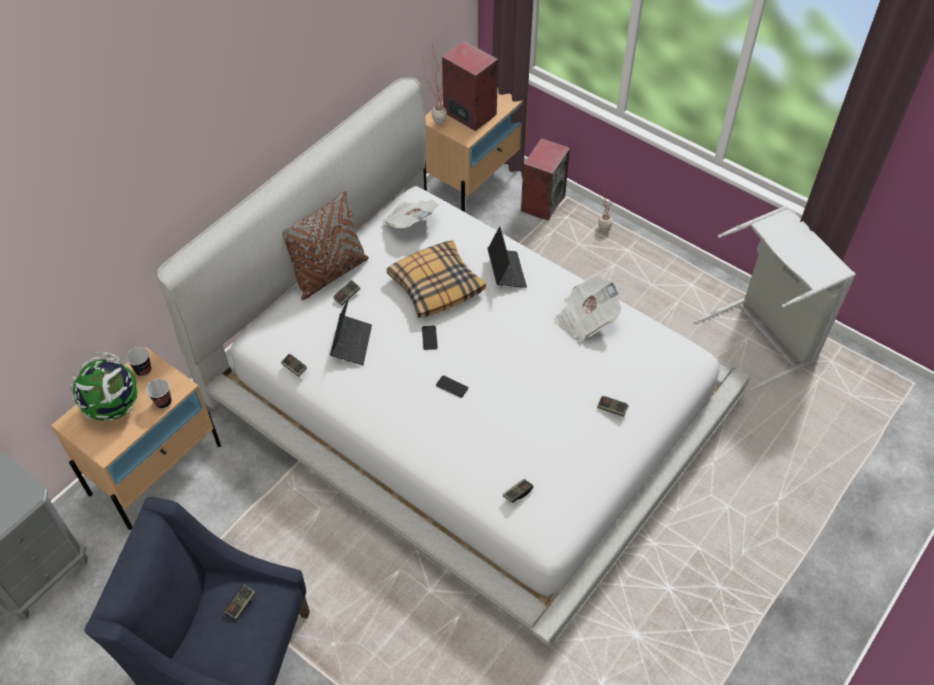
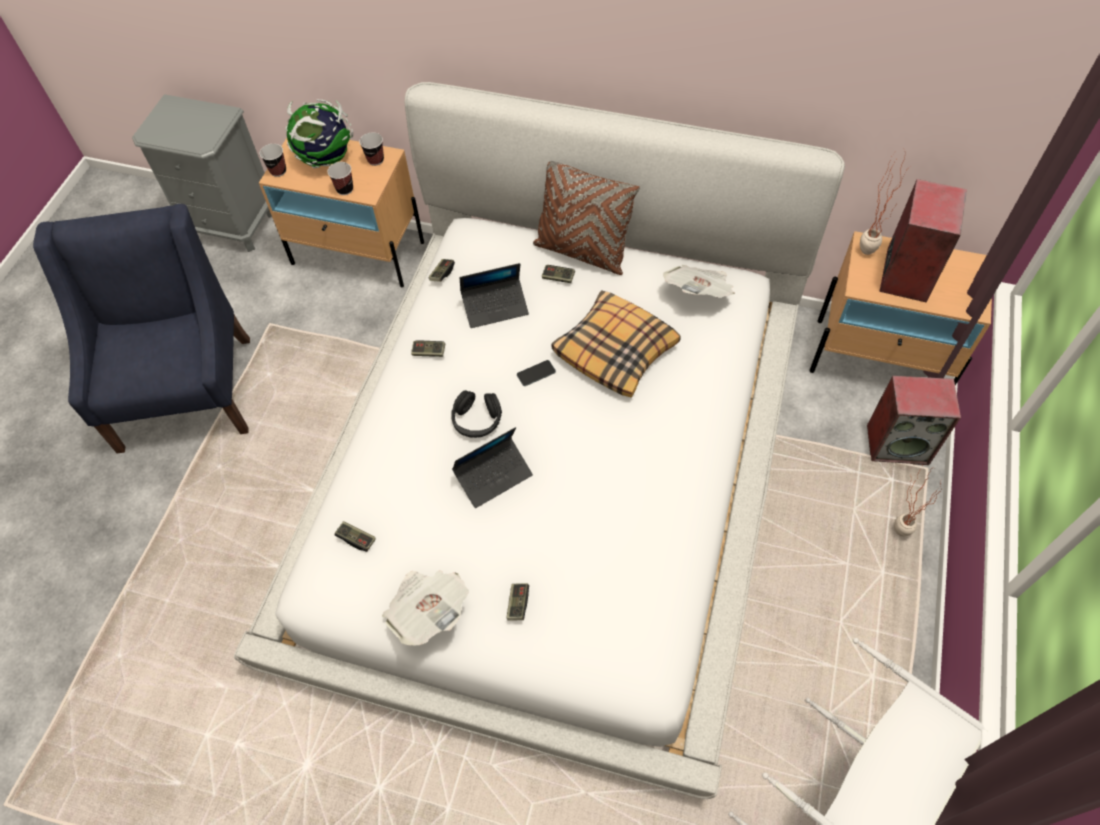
camera: 70 degrees right, 5 degrees up
game controller [225,585,256,620] -> game controller moved to [411,340,445,357]
phone [436,375,468,398] -> black headphones [451,390,502,438]
laptop [488,226,527,288] -> laptop moved to [452,427,533,508]
newspaper [554,277,621,340] -> newspaper moved to [382,570,469,646]
none -> cup [259,144,286,177]

